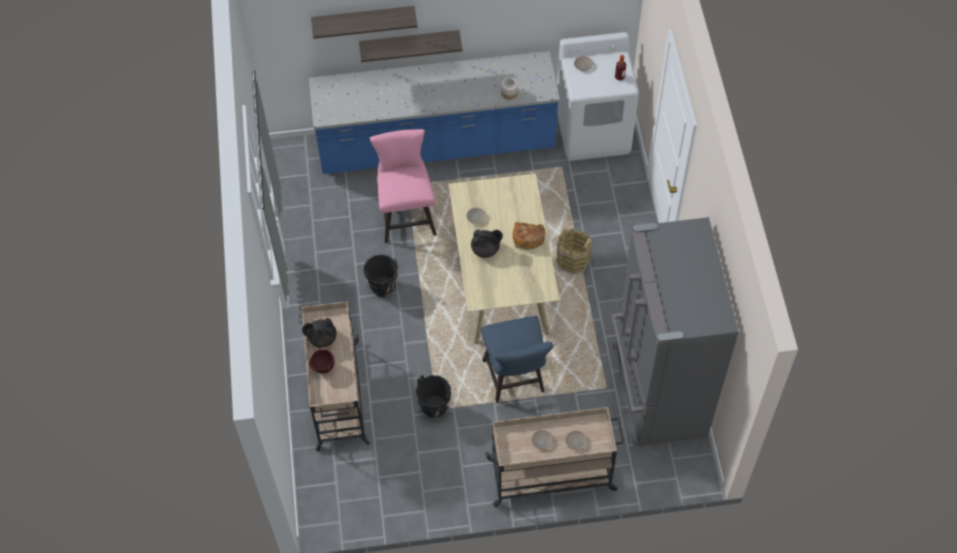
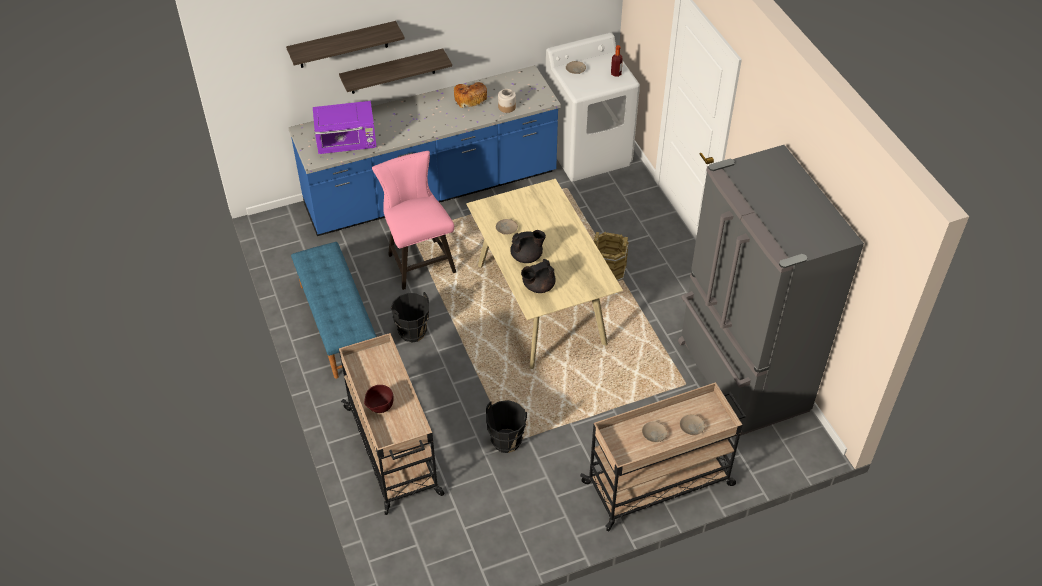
camera: 15 degrees left, 10 degrees down
black teapot [302,318,336,348] -> black teapot moved to [521,259,556,293]
blue chair [481,316,554,402] -> none
bread [513,222,545,250] -> bread moved to [453,82,487,108]
none -> blue bench [291,242,376,379]
none -> purple microwave [313,101,377,154]

